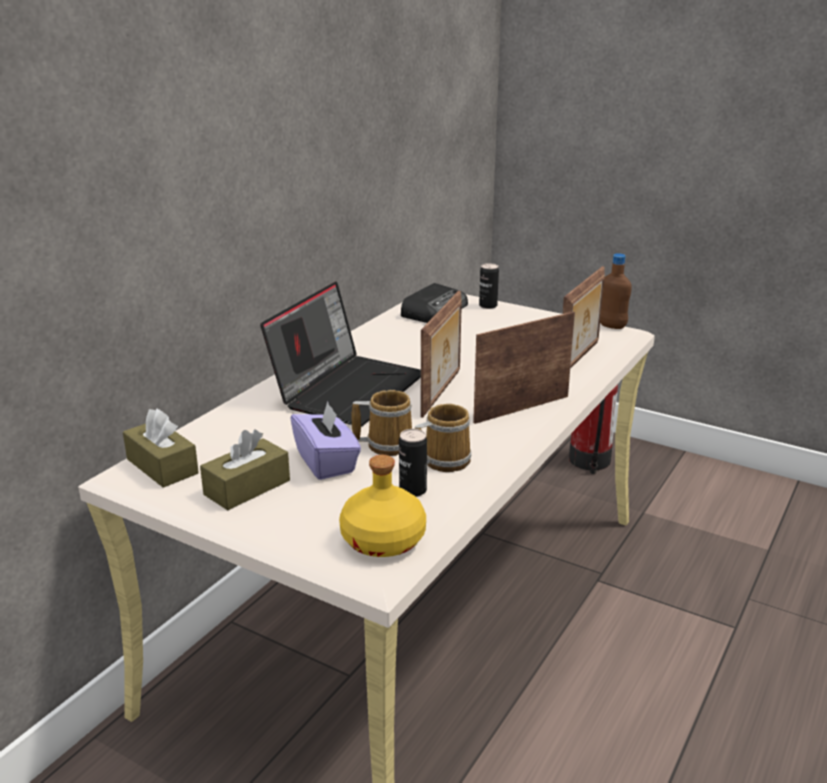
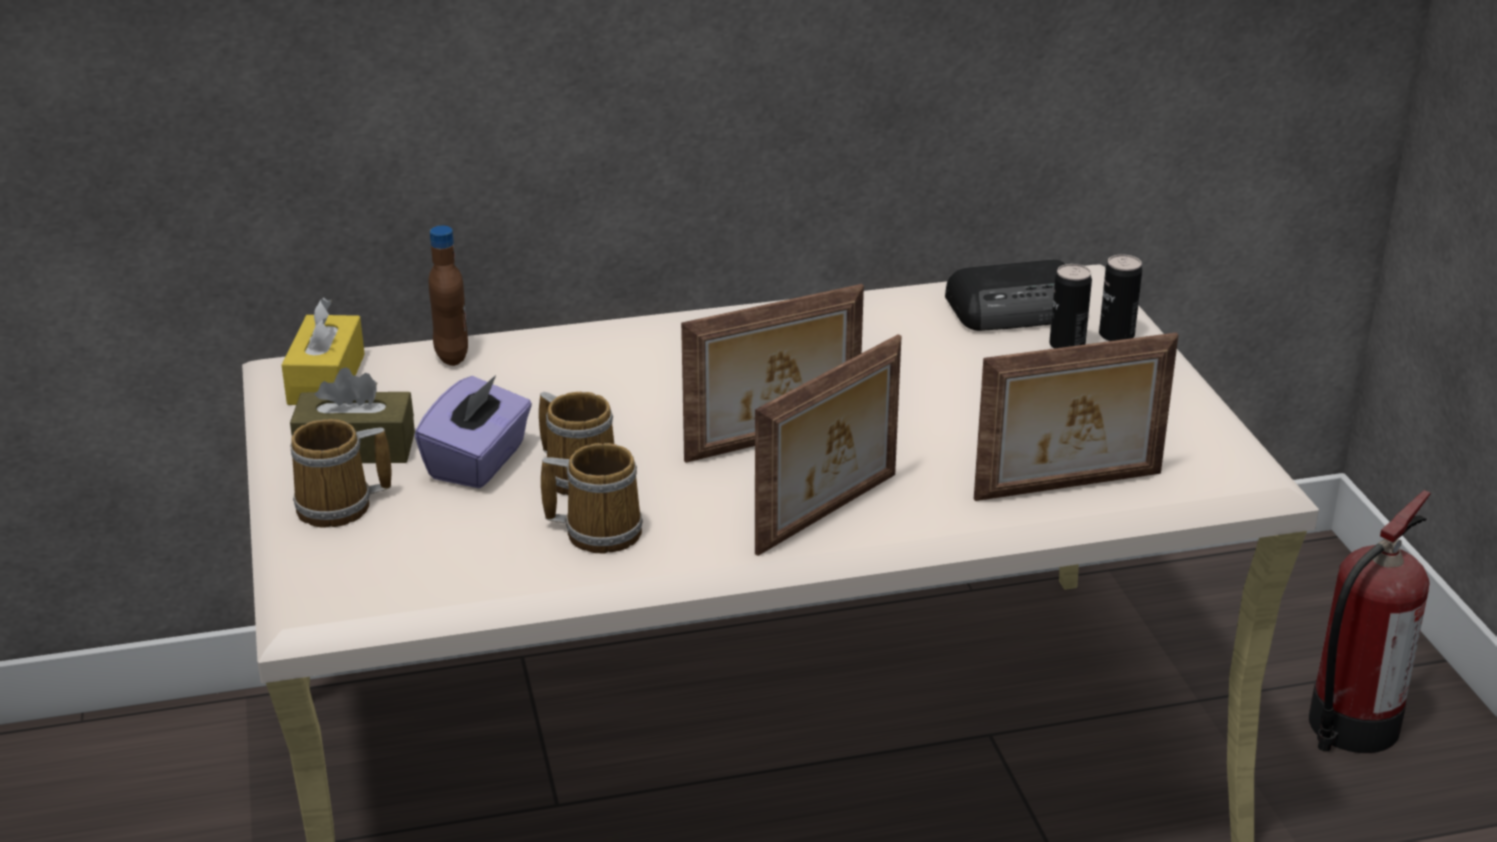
camera: 45 degrees right, 5 degrees up
brown tissue box [123,408,199,488] -> yellow tissue box [281,298,365,405]
laptop [260,281,421,427] -> none
yellow bottle [339,455,426,557] -> none
can [399,429,427,497] -> can moved to [1049,264,1092,349]
picture frame [473,312,575,424] -> picture frame turned 120 degrees clockwise [755,334,902,556]
brown bottle [600,253,632,329] -> brown bottle moved to [428,226,468,366]
none -> mug [290,419,392,527]

